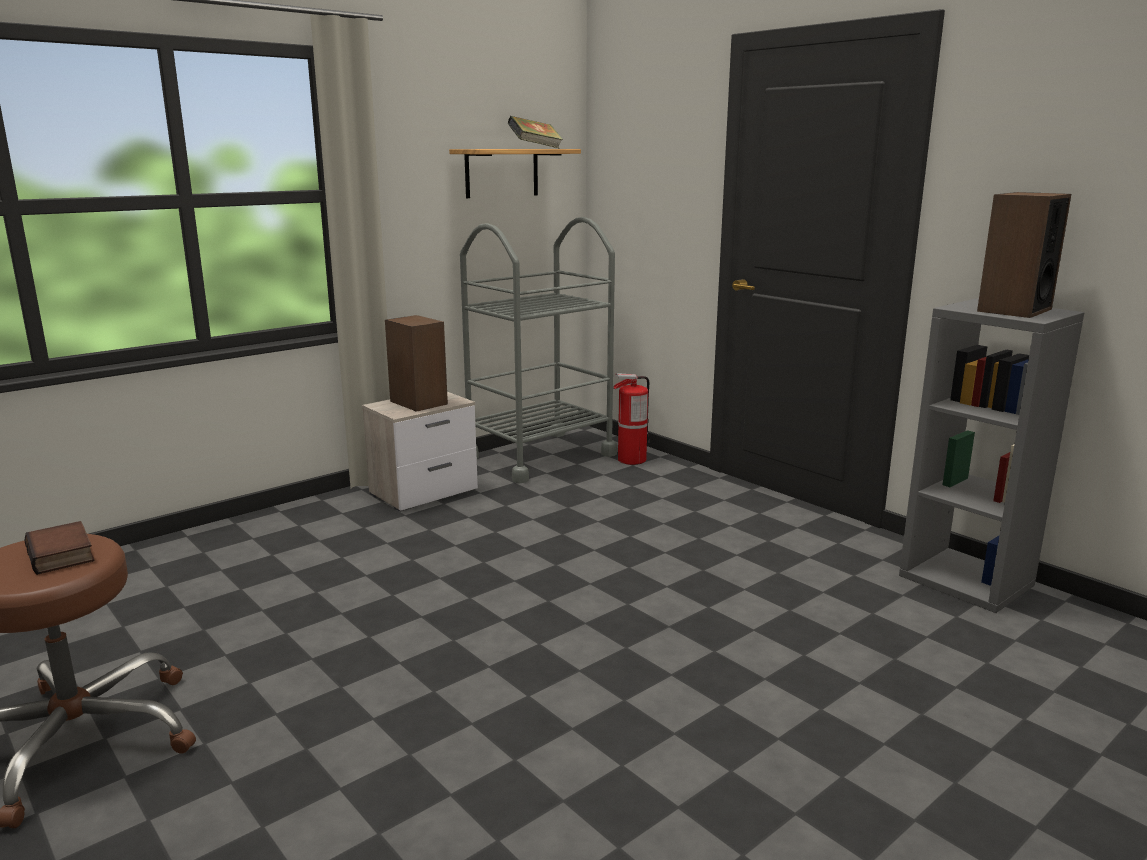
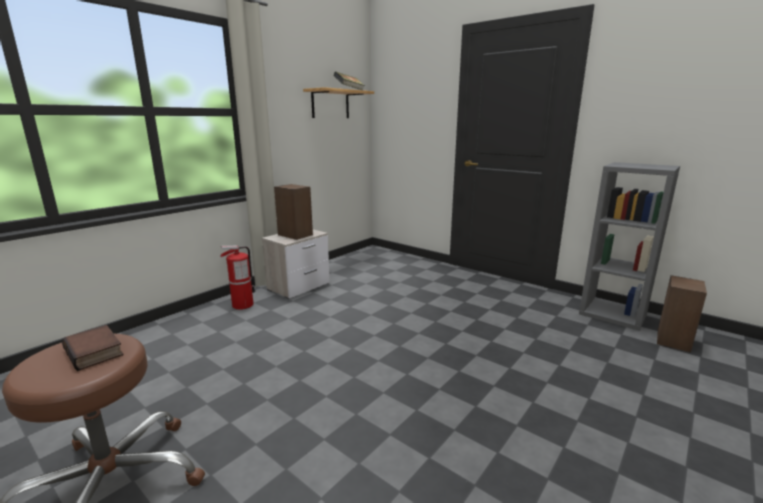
camera: 10 degrees left, 0 degrees up
grey cart [460,217,617,484] -> none
fire extinguisher [613,373,650,465] -> fire extinguisher moved to [220,246,256,310]
speaker [977,192,1071,318] -> speaker moved to [657,275,707,353]

